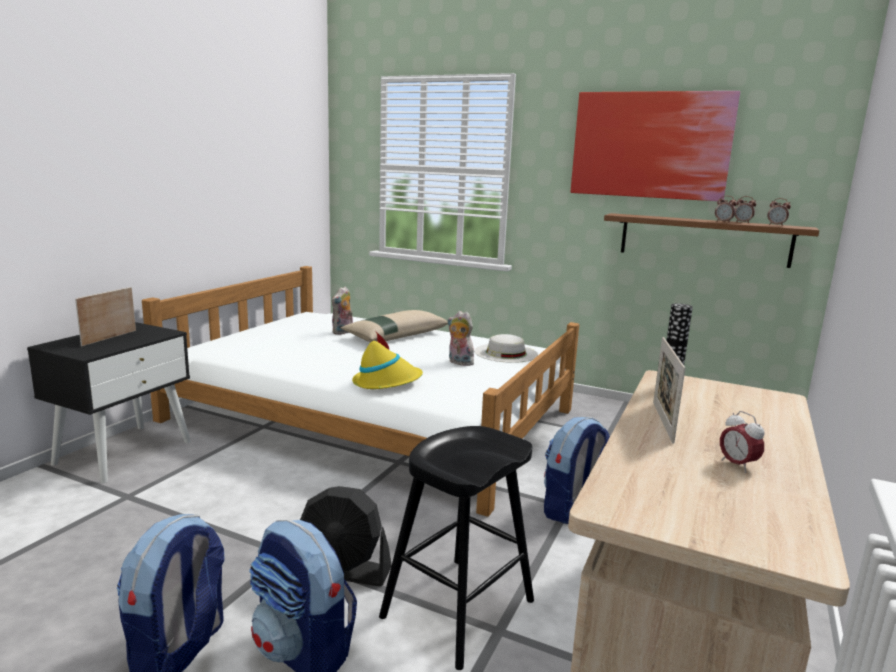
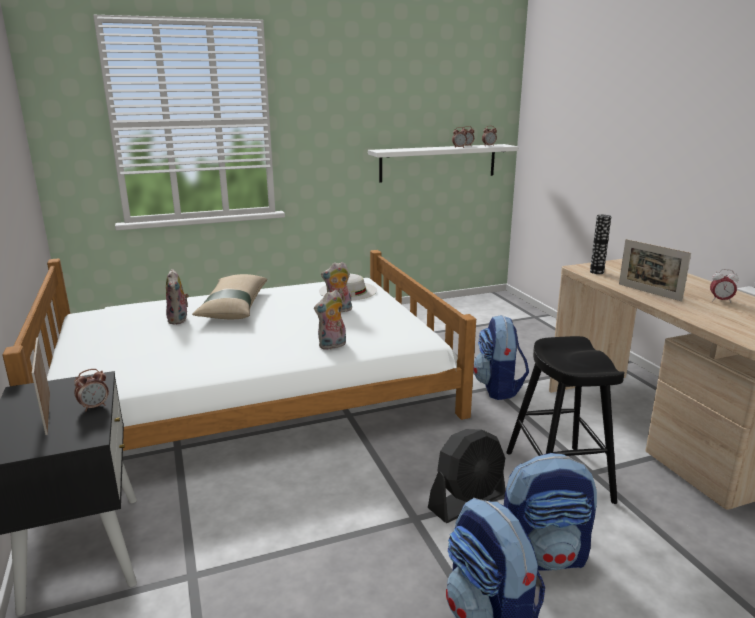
camera: 45 degrees left, 5 degrees up
yellow hat [352,332,423,389] -> plush toy [314,290,346,350]
picture [571,91,740,201] -> none
brown shelf [604,213,819,268] -> white shelf [368,144,518,182]
none -> alarm clock [74,369,109,411]

